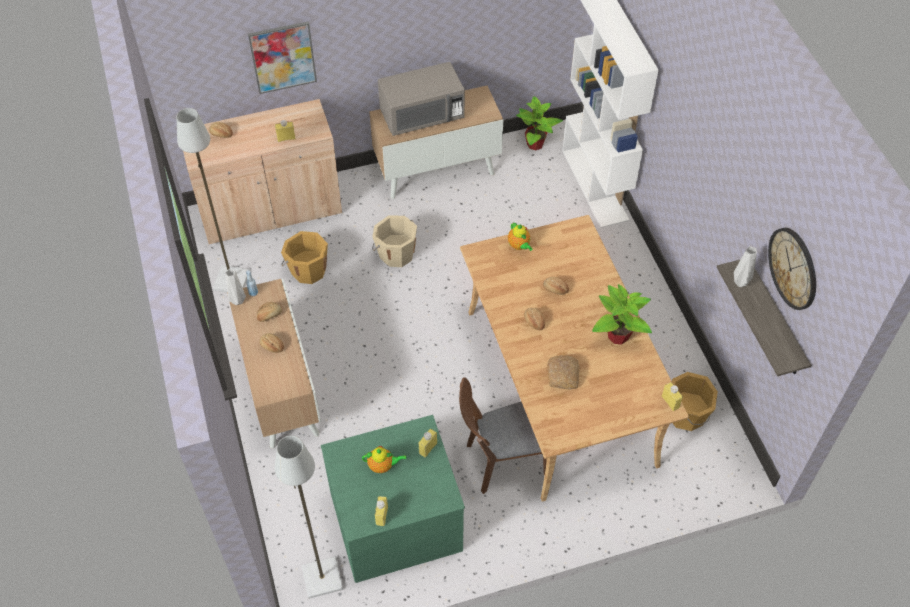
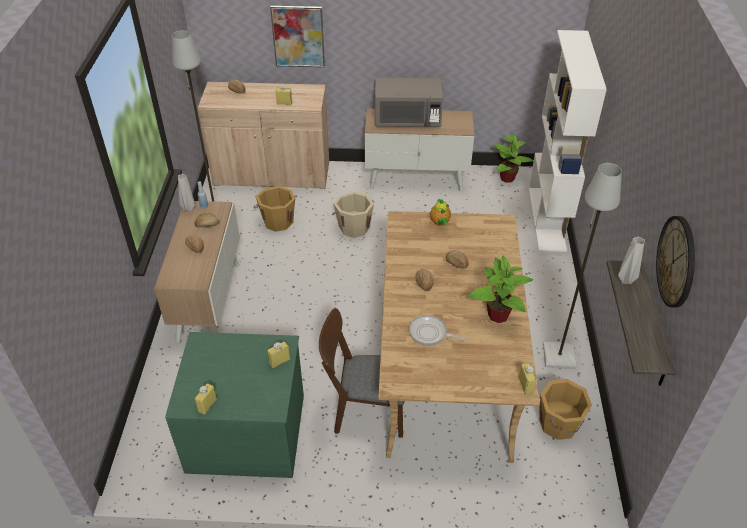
camera: 20 degrees right, 10 degrees down
grey floor lamp [275,436,343,599] -> grey floor lamp moved to [543,163,622,369]
teapot [362,446,406,473] -> none
bread [547,355,580,389] -> frying pan [409,315,466,346]

